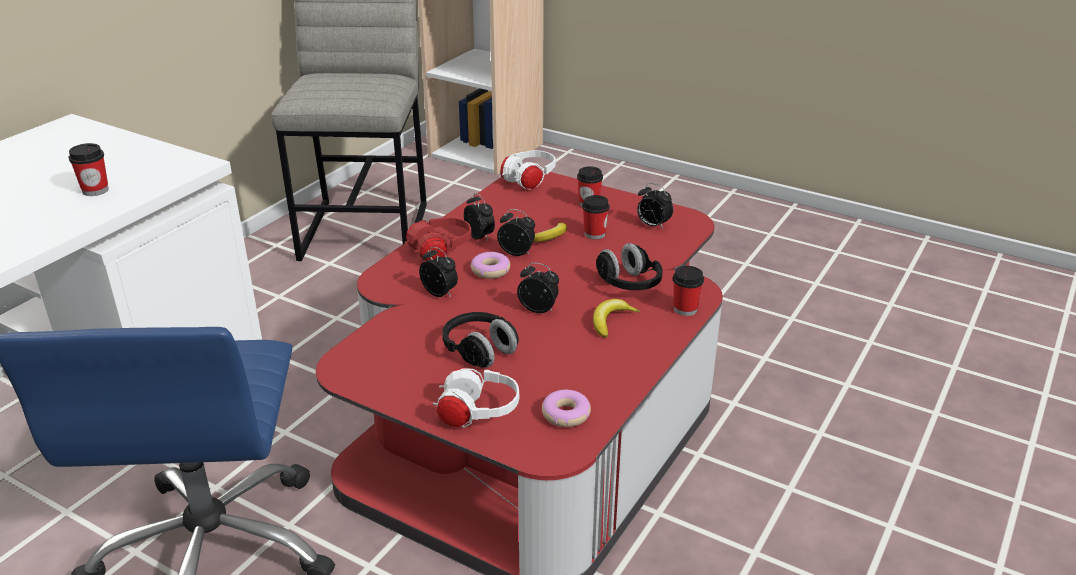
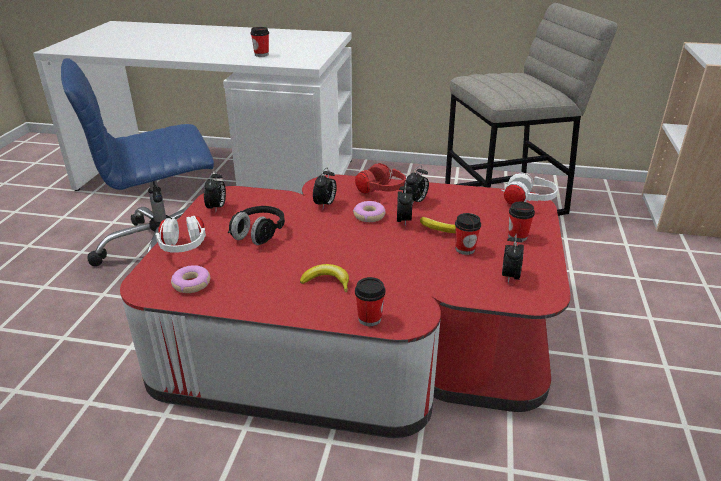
camera: 70 degrees right, 0 degrees up
alarm clock [517,262,559,313] -> alarm clock moved to [204,170,226,212]
black headphones [596,243,663,290] -> none

